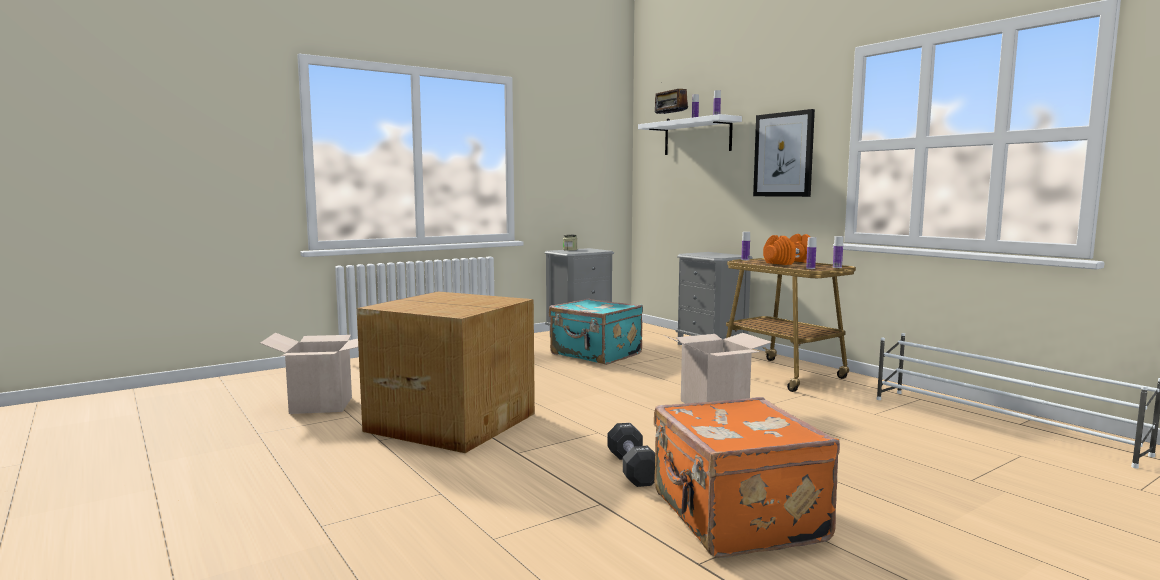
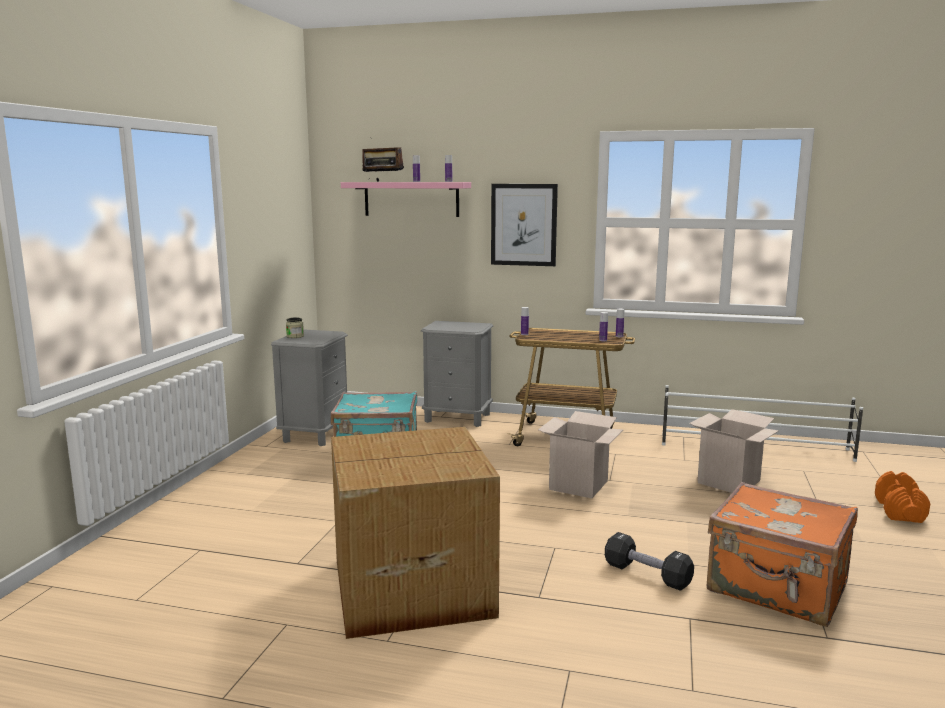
camera: 40 degrees left, 5 degrees up
cardboard box [260,333,358,414] -> cardboard box moved to [689,409,779,493]
white shelf [638,114,742,155] -> pink shelf [341,182,471,217]
orange dumbbell [763,234,810,265] -> orange dumbbell moved to [875,471,930,523]

